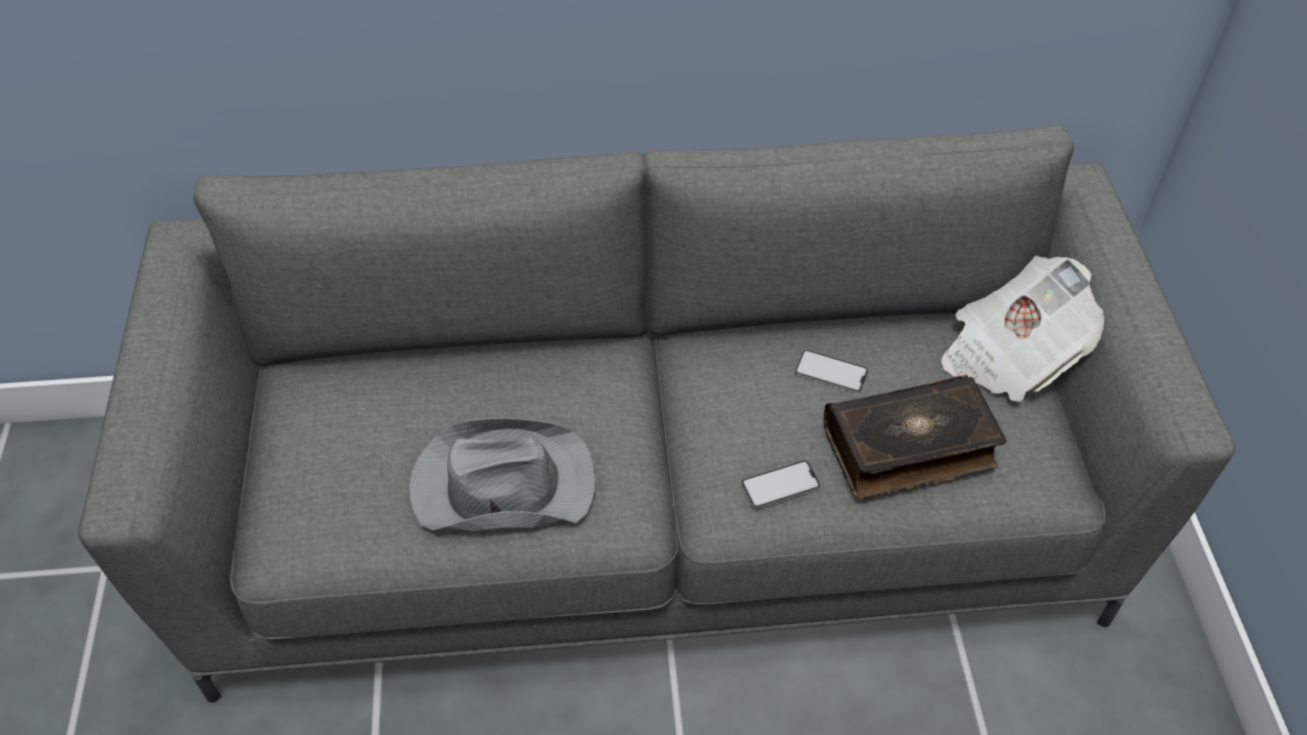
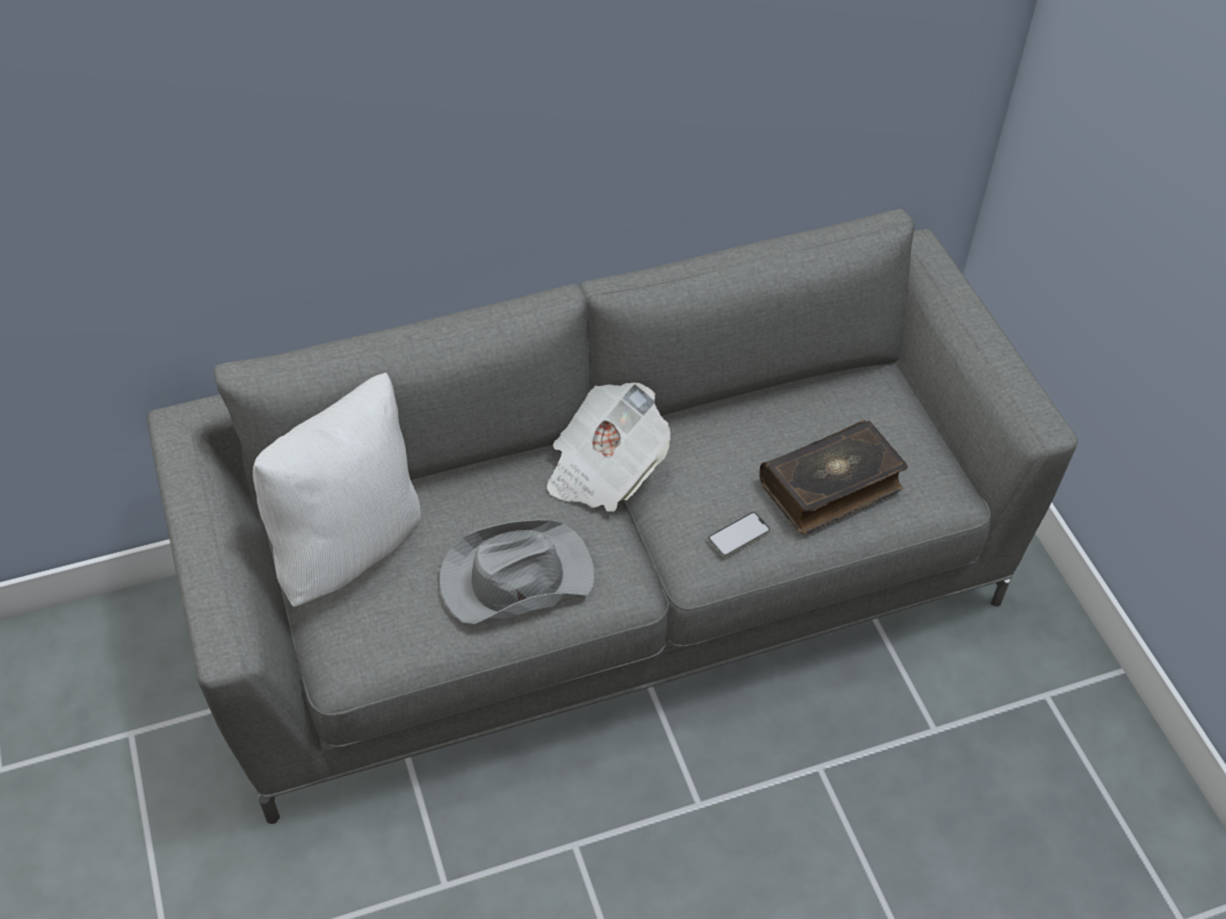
camera: 15 degrees left, 0 degrees up
phone [795,350,868,393] -> none
newspaper [941,255,1104,402] -> newspaper moved to [547,382,670,512]
none -> white pillow [253,373,421,607]

